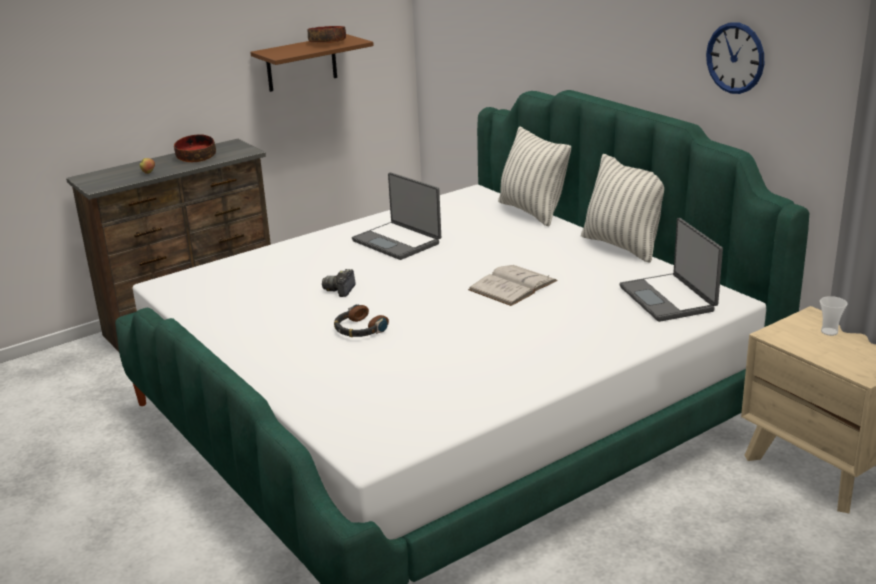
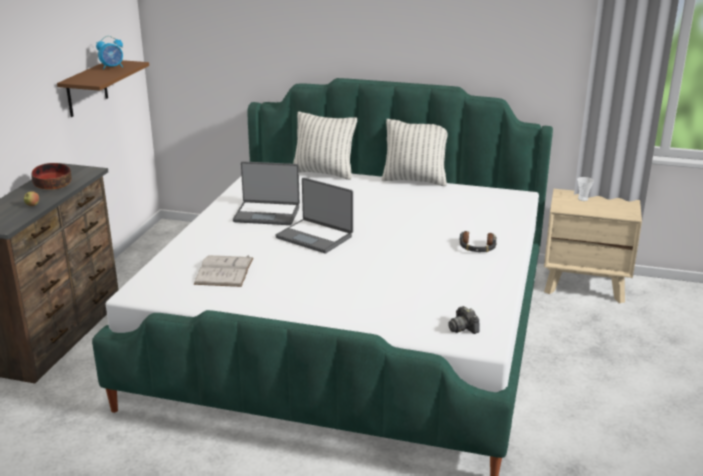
camera: 40 degrees left, 0 degrees up
bowl [308,26,346,43] -> alarm clock [96,36,123,70]
camera [322,269,356,297] -> camera moved to [448,306,479,334]
headphones [334,304,389,337] -> headphones moved to [460,231,497,252]
white book [468,265,558,306] -> white book moved to [194,255,253,287]
laptop [620,218,723,322] -> laptop moved to [275,178,353,253]
wall clock [706,22,764,94] -> none

